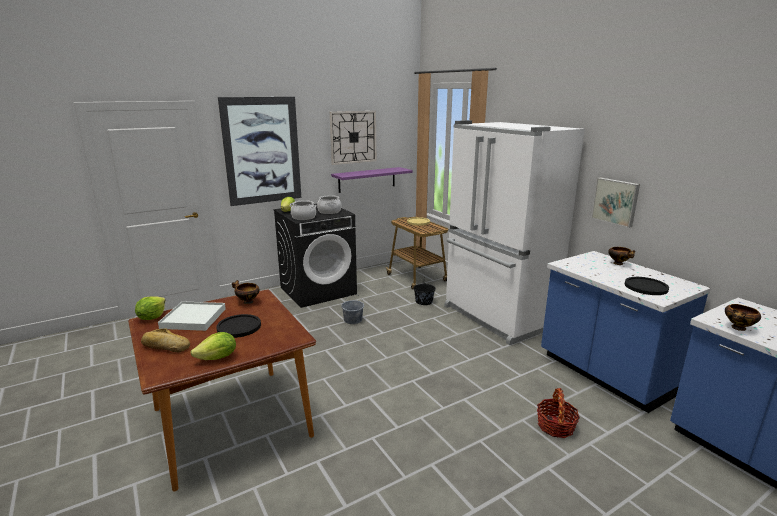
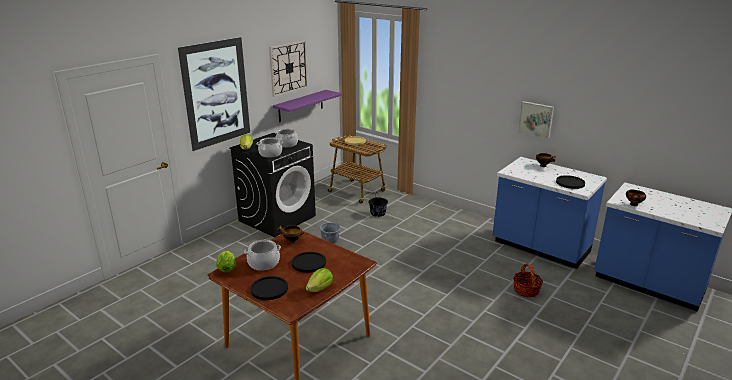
camera: 20 degrees left, 5 degrees up
bread [141,328,190,352] -> black plate [250,276,288,300]
white tray [158,301,226,331] -> cooking pot [244,240,281,271]
white fridge [445,120,585,345] -> none

